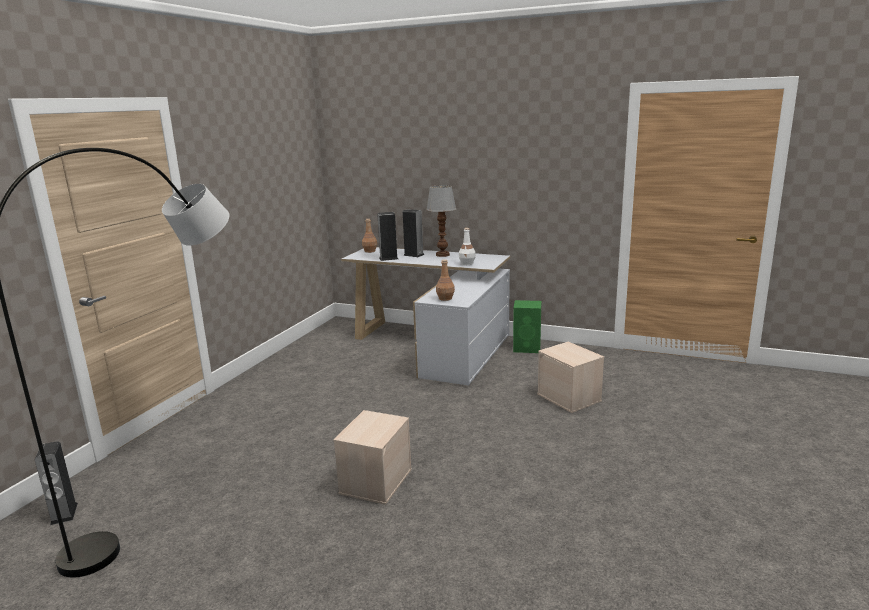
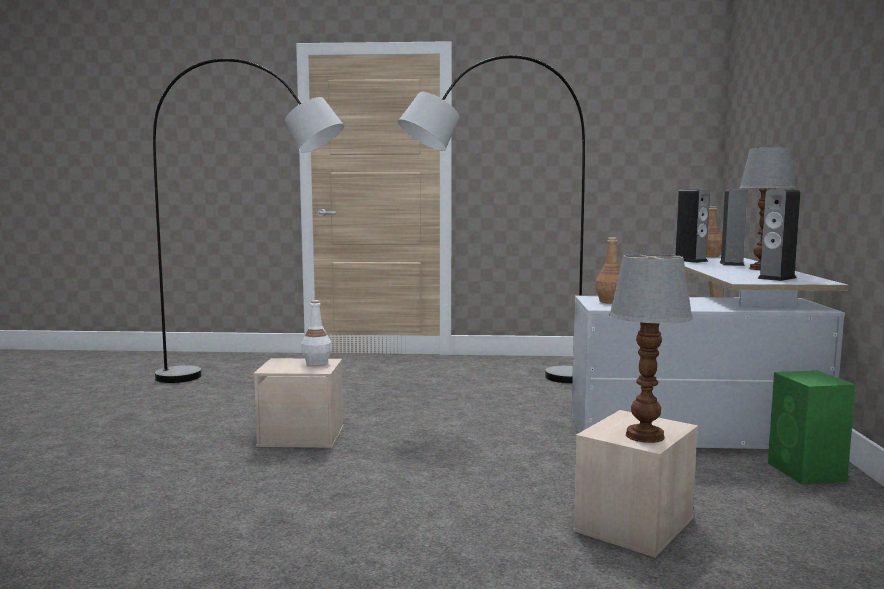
camera: 70 degrees right, 10 degrees down
speaker [35,441,78,525] -> speaker moved to [757,189,800,281]
white bottle [459,228,476,265] -> white bottle moved to [301,300,332,366]
none -> grey floor lamp [398,55,585,383]
none -> table lamp [609,254,693,443]

